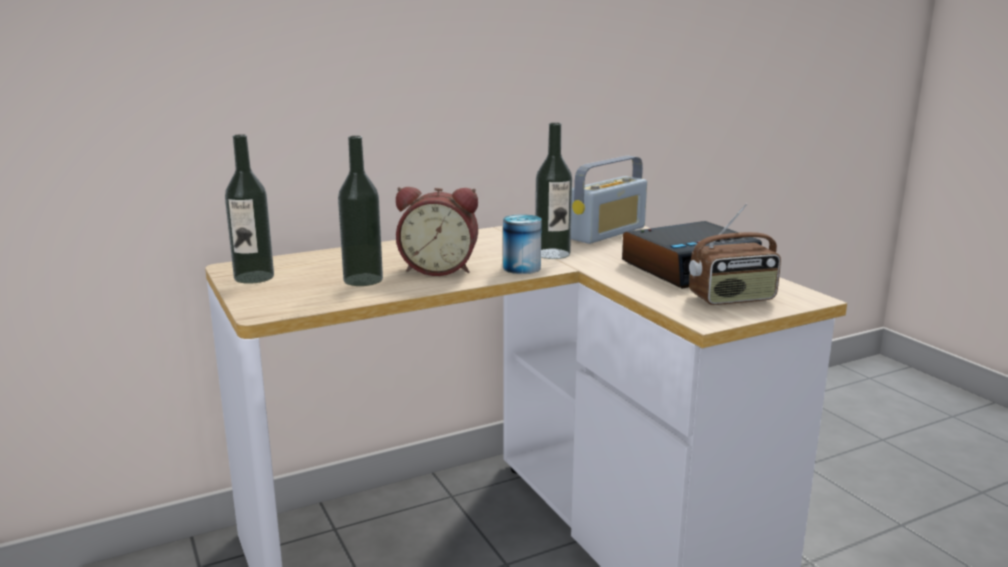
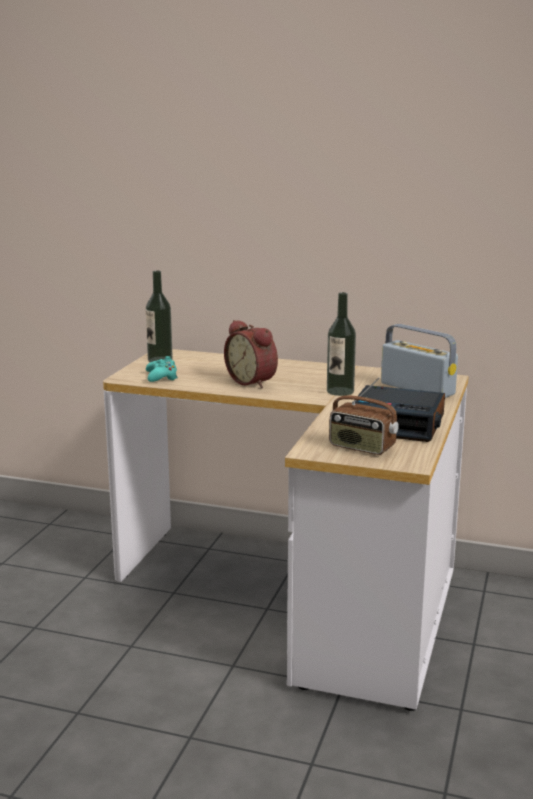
camera: 45 degrees right, 0 degrees up
bottle [338,136,383,286] -> none
can [503,214,542,274] -> none
radio [571,156,647,244] -> radio turned 135 degrees counterclockwise [381,324,458,398]
none -> turquoise game controller [146,356,178,382]

